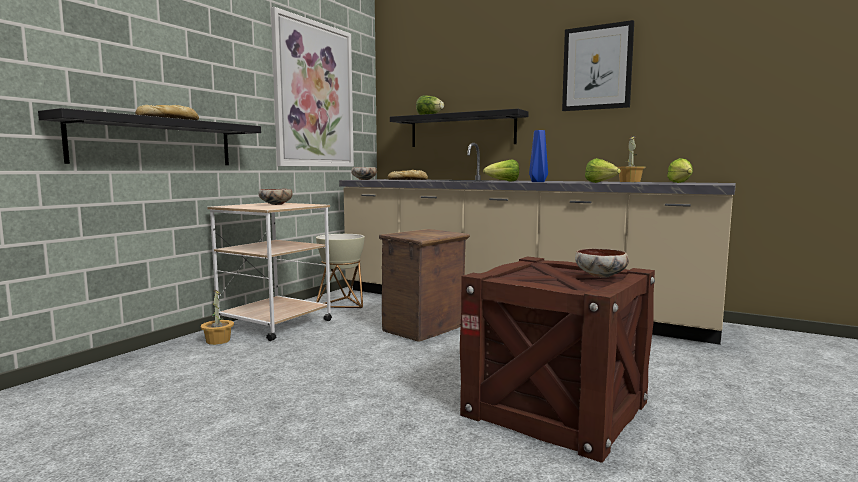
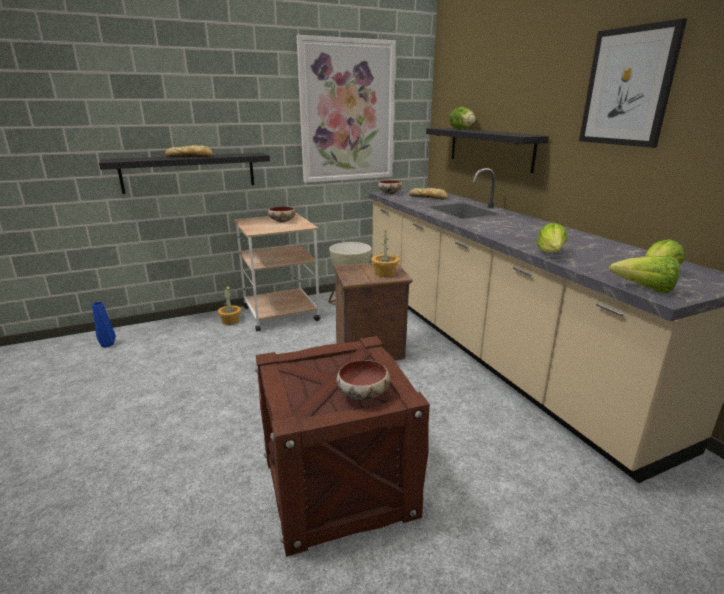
camera: 35 degrees right, 15 degrees up
lettuce [483,159,519,182] -> lettuce moved to [609,256,680,293]
blue vase [529,130,548,182] -> blue vase moved to [92,301,116,348]
potted plant [618,136,645,182] -> potted plant moved to [371,228,400,277]

